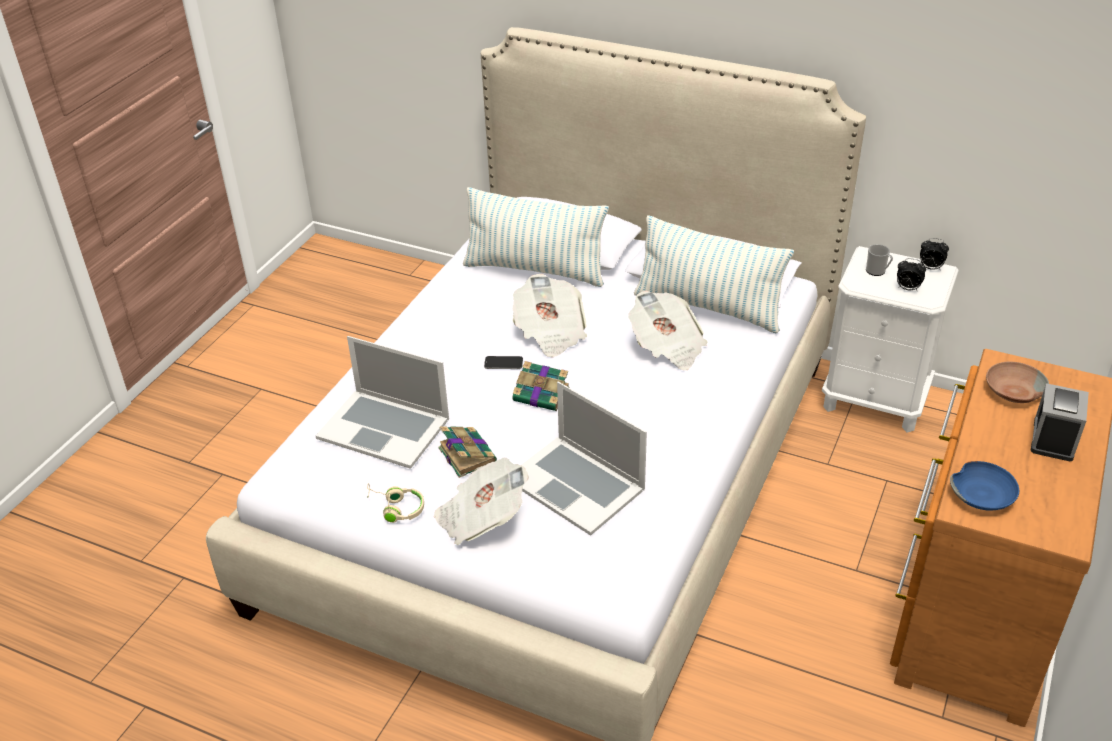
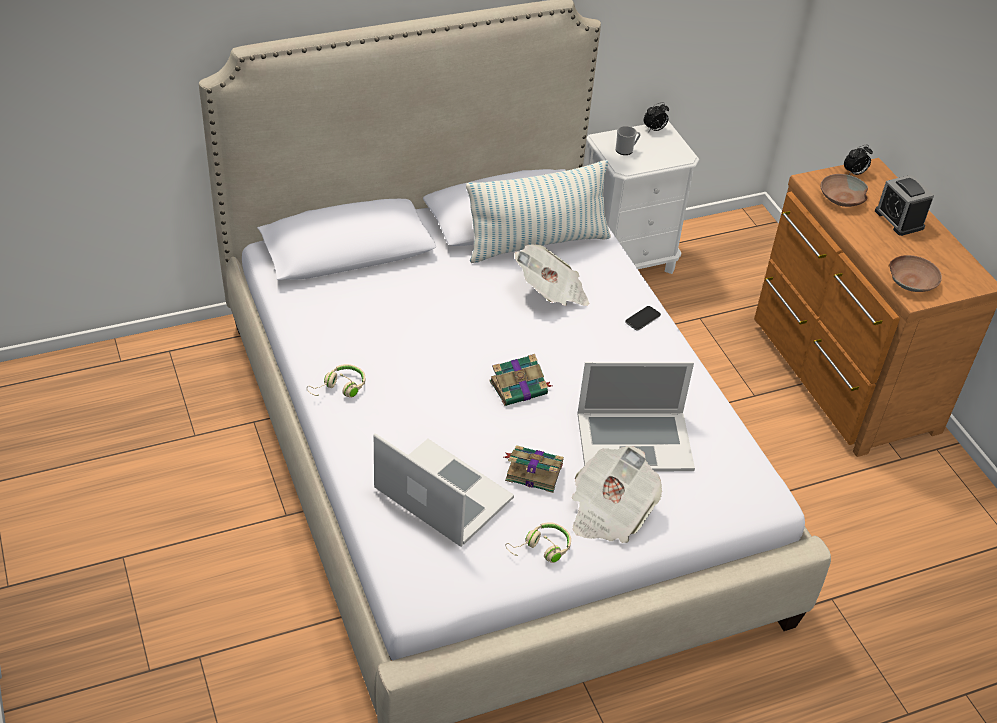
camera: 50 degrees left, 5 degrees up
laptop [315,336,449,469] -> laptop turned 120 degrees counterclockwise [374,433,514,547]
pillow [463,187,609,287] -> none
phone [484,356,523,369] -> phone moved to [625,306,661,331]
newspaper [513,274,587,358] -> none
alarm clock [897,258,926,292] -> alarm clock moved to [844,145,873,175]
blue bowl [950,461,1019,511] -> brown bowl [889,255,942,292]
none -> beige headphones [307,364,365,398]

